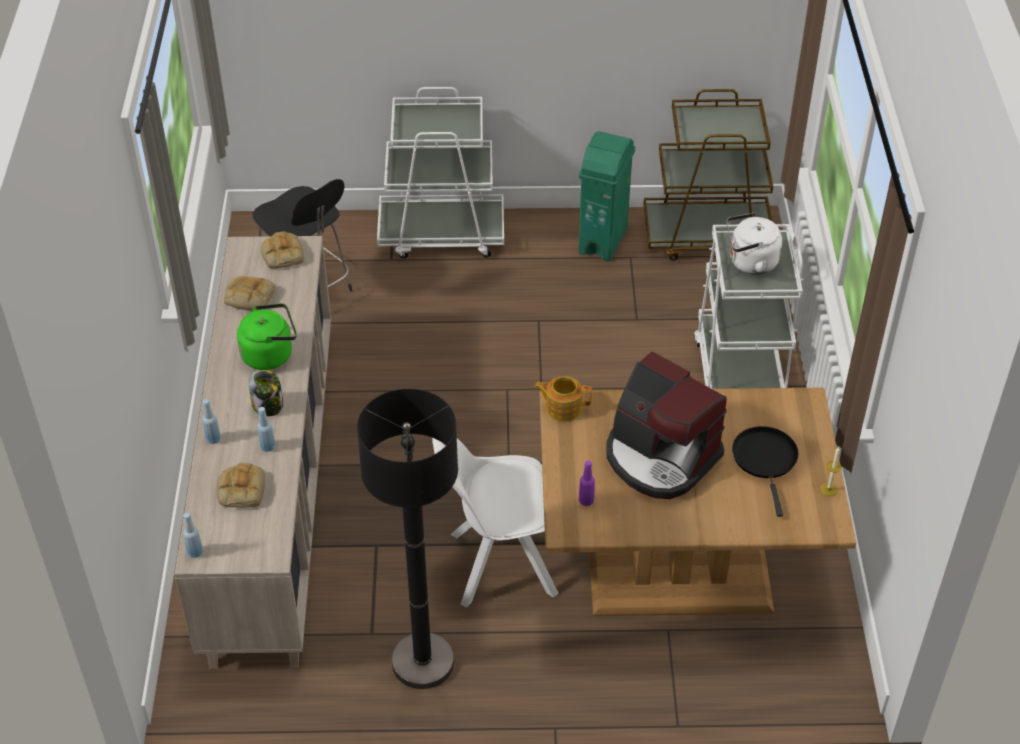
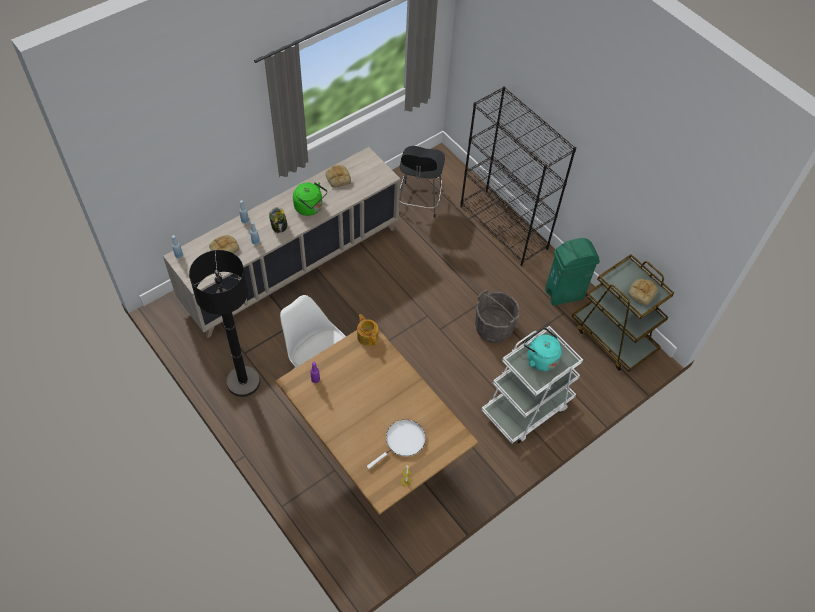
camera: 50 degrees right, 10 degrees up
bread [260,232,304,268] -> bread moved to [628,279,658,305]
white cart [377,87,504,259] -> black bookcase [460,86,576,266]
coffee machine [606,351,727,499] -> none
white kettle [727,213,782,275] -> turquoise kettle [524,328,562,371]
black frying pan [732,426,799,517] -> white frying pan [367,420,426,469]
none -> grey bucket [475,289,520,343]

